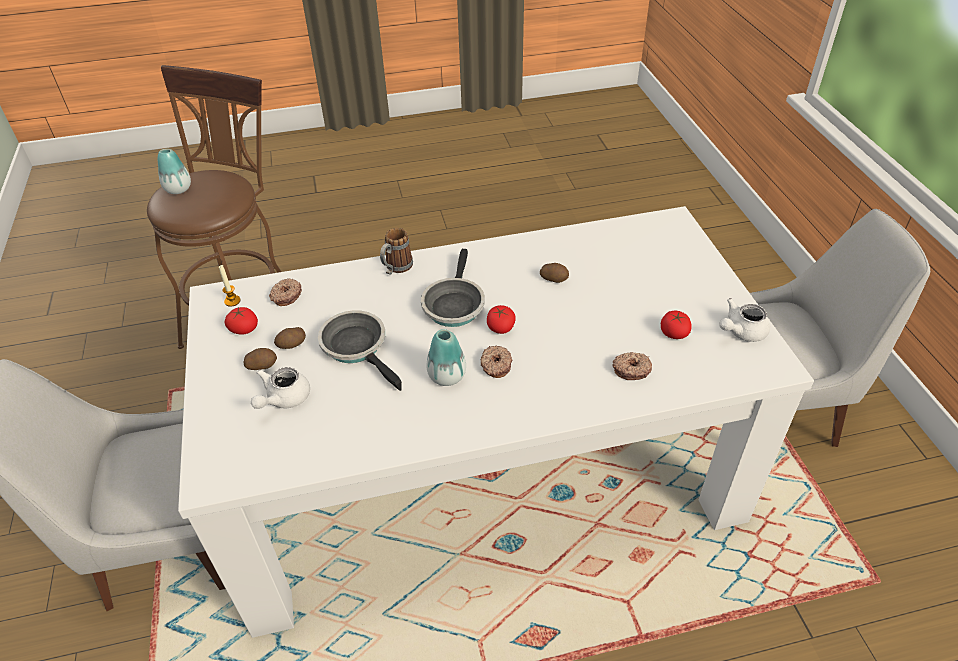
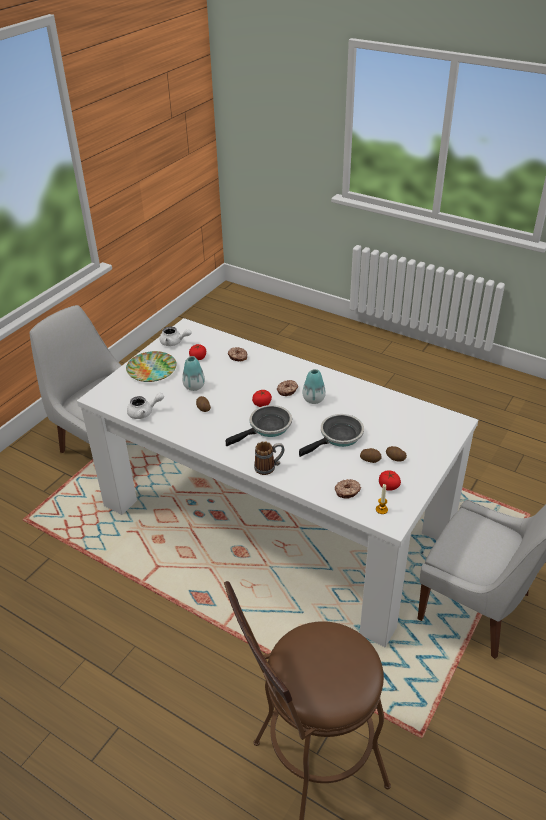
camera: 135 degrees left, 5 degrees down
vase [158,149,191,194] -> vase moved to [182,356,205,391]
white teapot [251,367,310,409] -> white teapot moved to [127,393,164,419]
frying pan [318,310,402,391] -> frying pan turned 135 degrees counterclockwise [299,414,364,457]
none -> plate [126,351,177,382]

